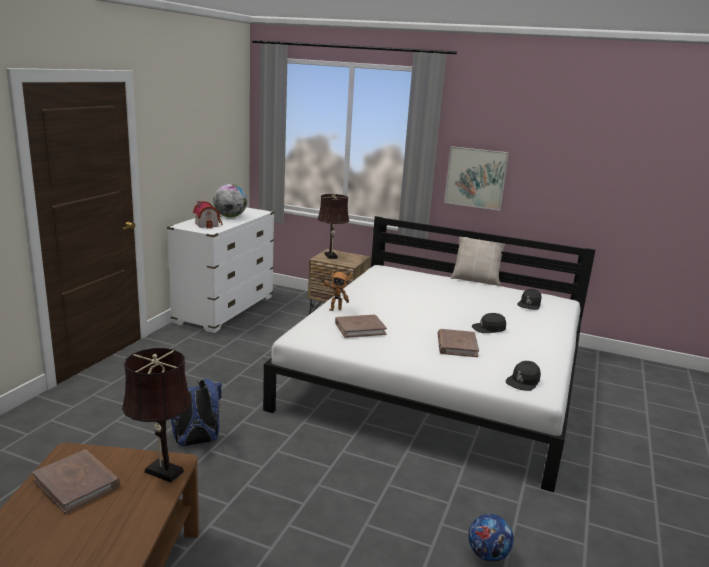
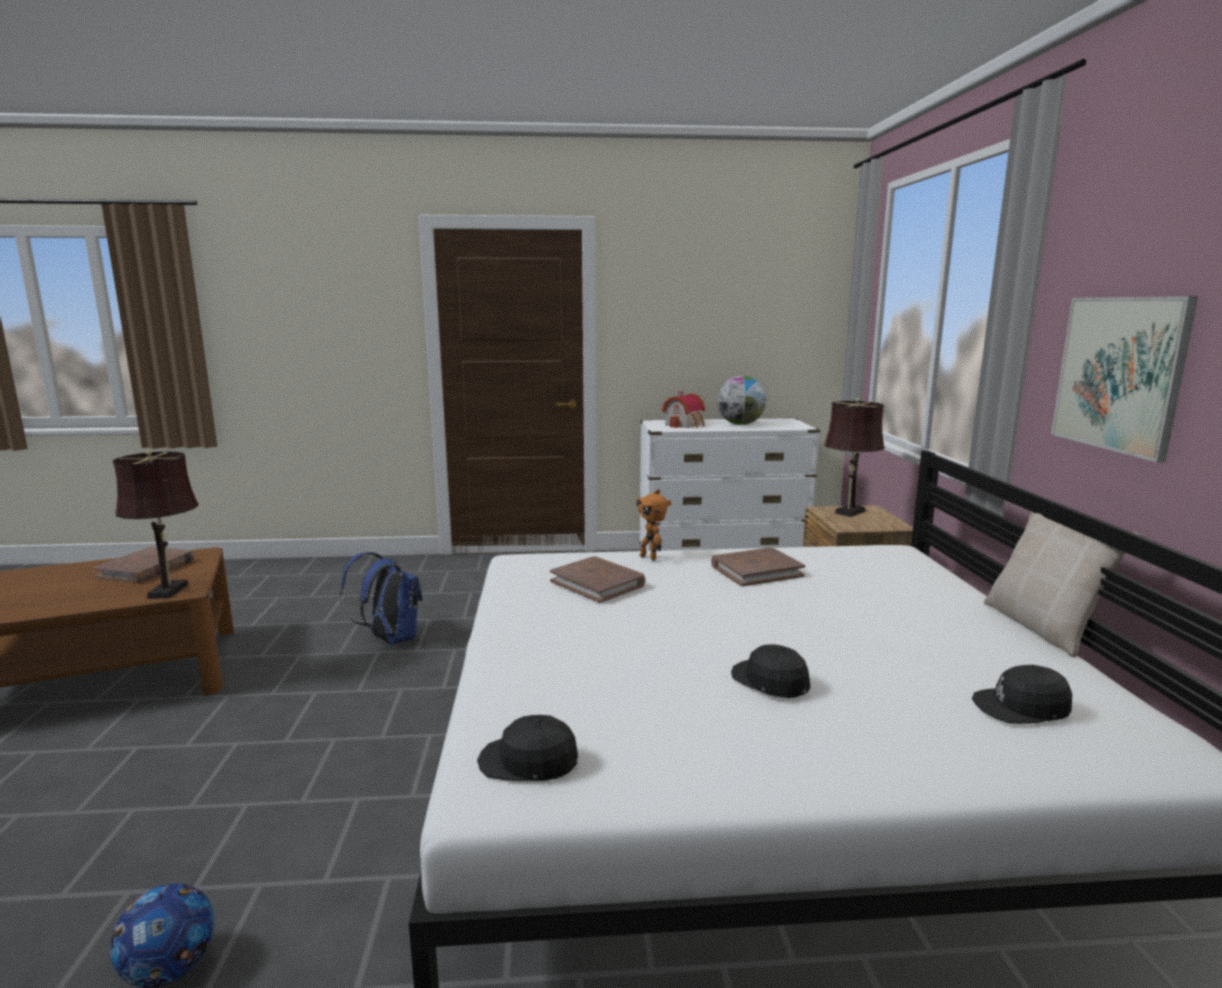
camera: 65 degrees right, 5 degrees down
brown book [438,329,479,357] -> brown book moved to [711,547,805,586]

